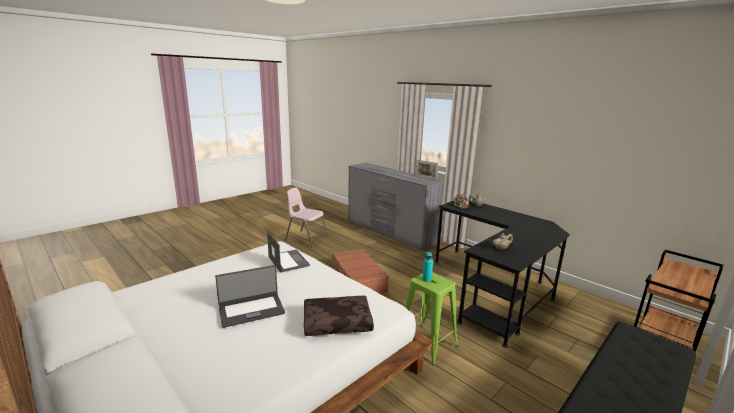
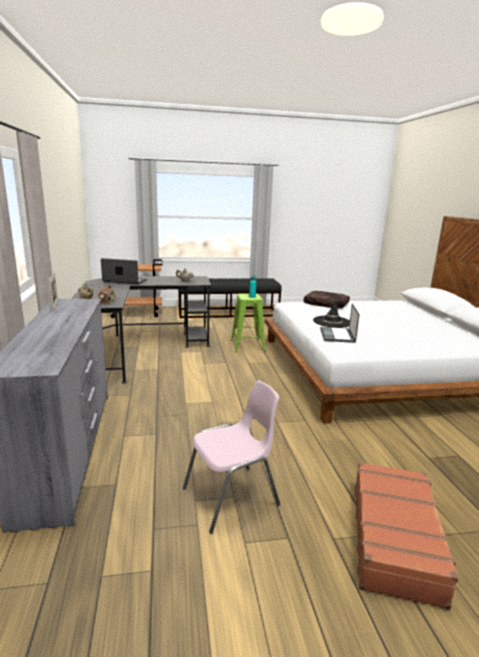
camera: 145 degrees left, 0 degrees up
laptop [215,265,285,328] -> laptop moved to [101,258,147,285]
pink chair [285,188,328,247] -> pink chair turned 90 degrees counterclockwise [183,381,280,534]
brown suitcase [332,248,389,294] -> brown suitcase moved to [355,462,459,610]
none -> black hat [313,300,350,328]

